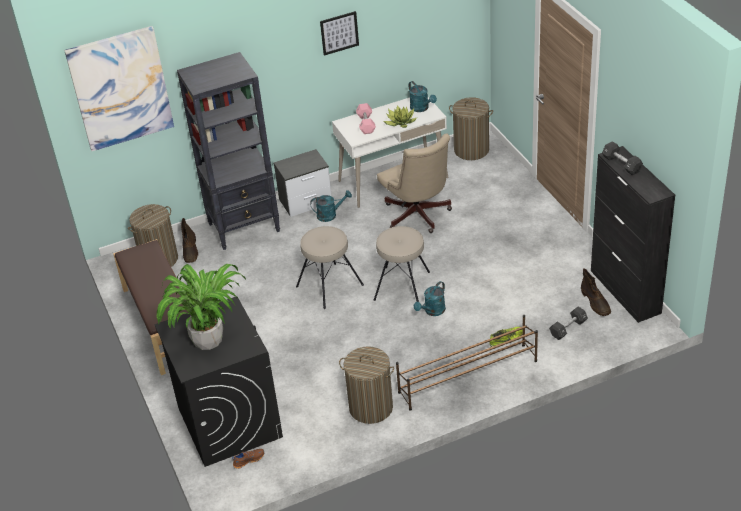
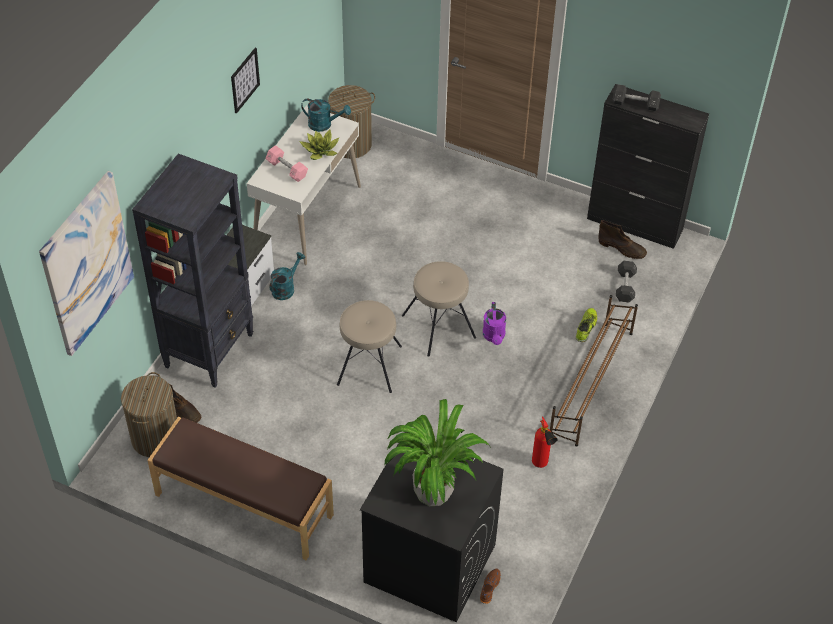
camera: 45 degrees left, 10 degrees up
laundry basket [339,346,394,424] -> fire extinguisher [532,417,558,468]
beige office chair [377,133,452,233] -> none
turquoise watering can [414,281,446,316] -> purple watering can [483,302,506,345]

